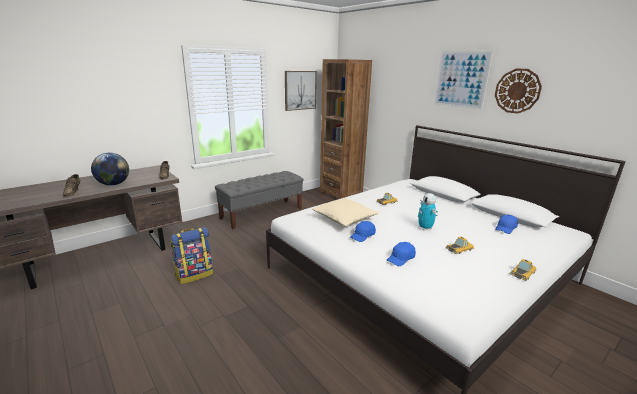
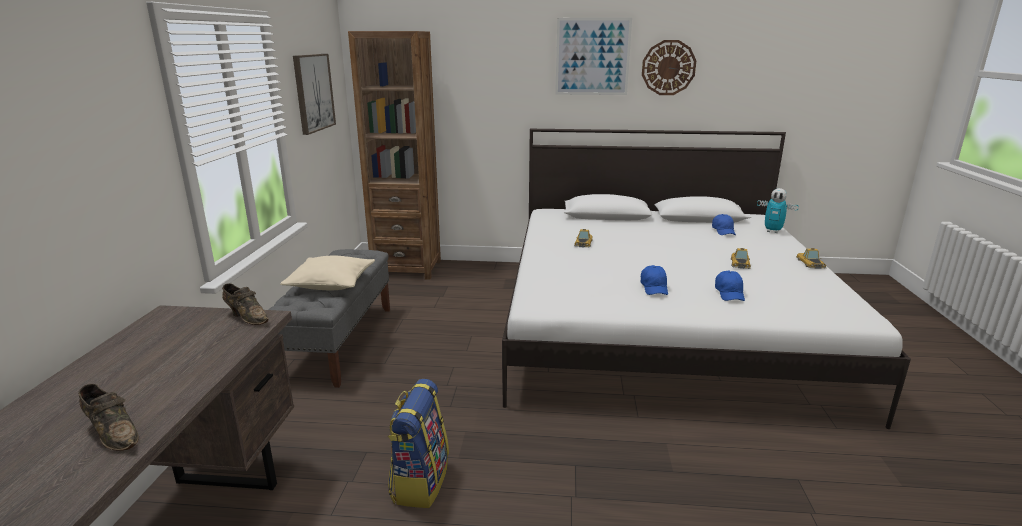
camera: 45 degrees left, 0 degrees up
globe [91,153,129,185] -> none
beige pillow [312,198,380,226] -> beige pillow moved to [280,256,375,290]
toy robot [418,193,438,231] -> toy robot moved to [757,188,799,233]

